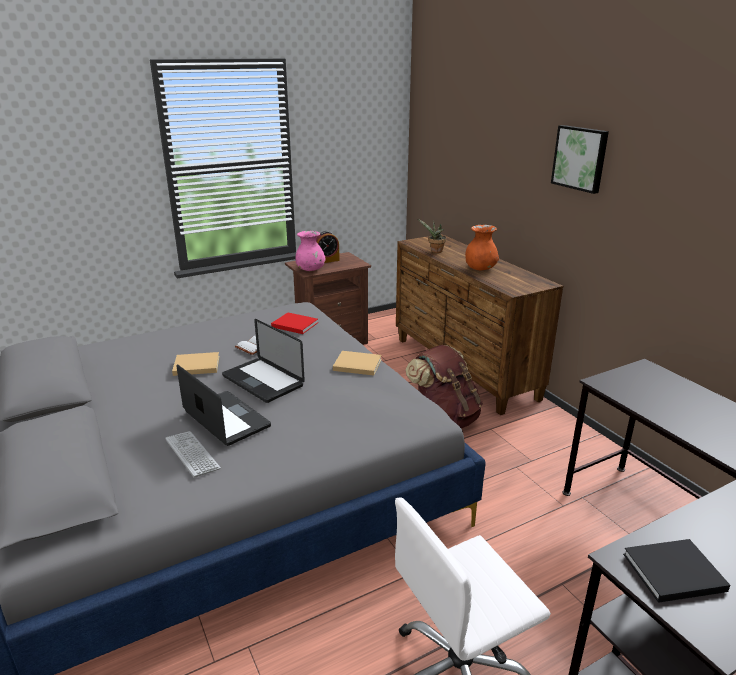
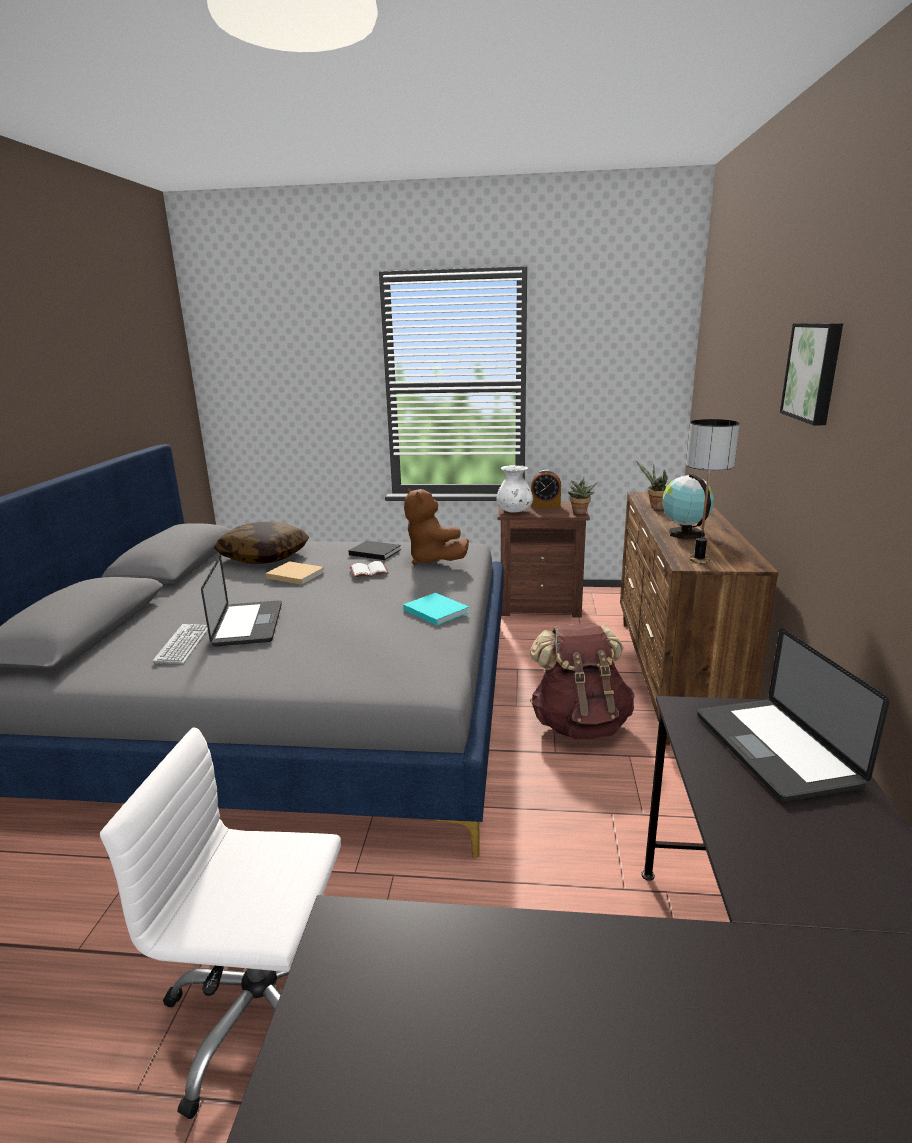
camera: 35 degrees right, 5 degrees down
laptop [222,319,305,403] -> laptop moved to [697,629,889,802]
red book [271,313,318,334] -> brown plush toy [404,488,469,565]
pink vase [295,231,326,271] -> white vase [496,465,533,512]
beige book [333,351,382,376] -> turquoise book [403,593,469,626]
orange vase [465,225,499,270] -> globe [663,474,714,539]
black book [623,539,730,603] -> black book moved to [348,541,401,560]
none -> pillow [214,522,309,564]
none -> potted plant [568,477,597,515]
none -> table lamp [686,419,740,563]

